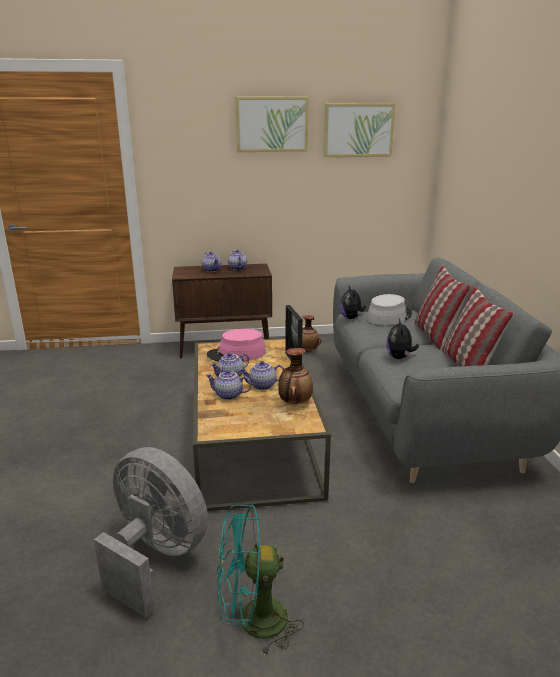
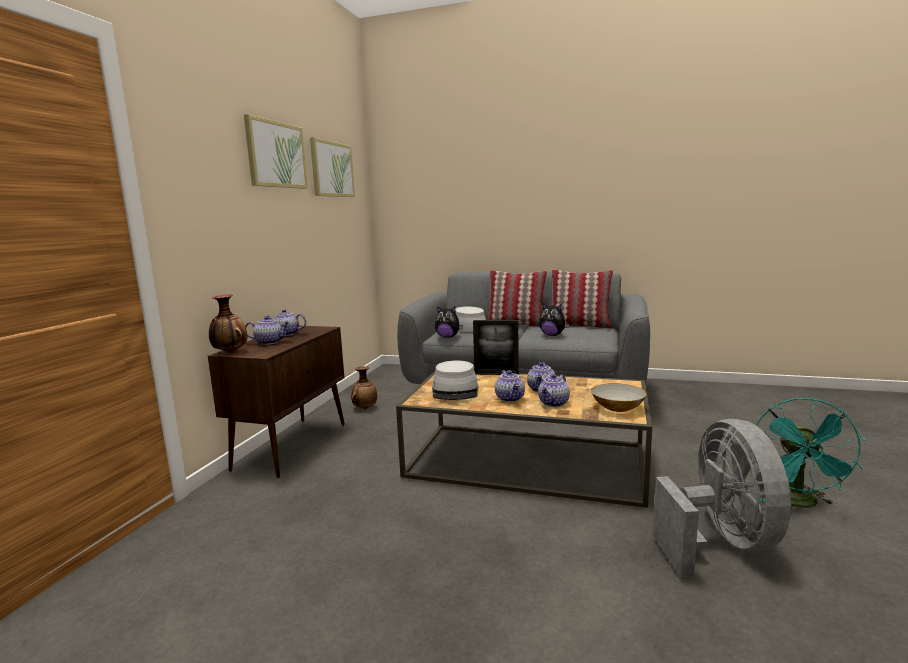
camera: 65 degrees left, 10 degrees down
grey fan [94,447,208,618] -> grey fan turned 120 degrees clockwise [653,419,791,577]
pink hat [207,329,266,362] -> grey hat [432,360,479,400]
vase [278,348,313,404] -> vase moved to [209,294,248,353]
none -> bowl [591,383,647,412]

